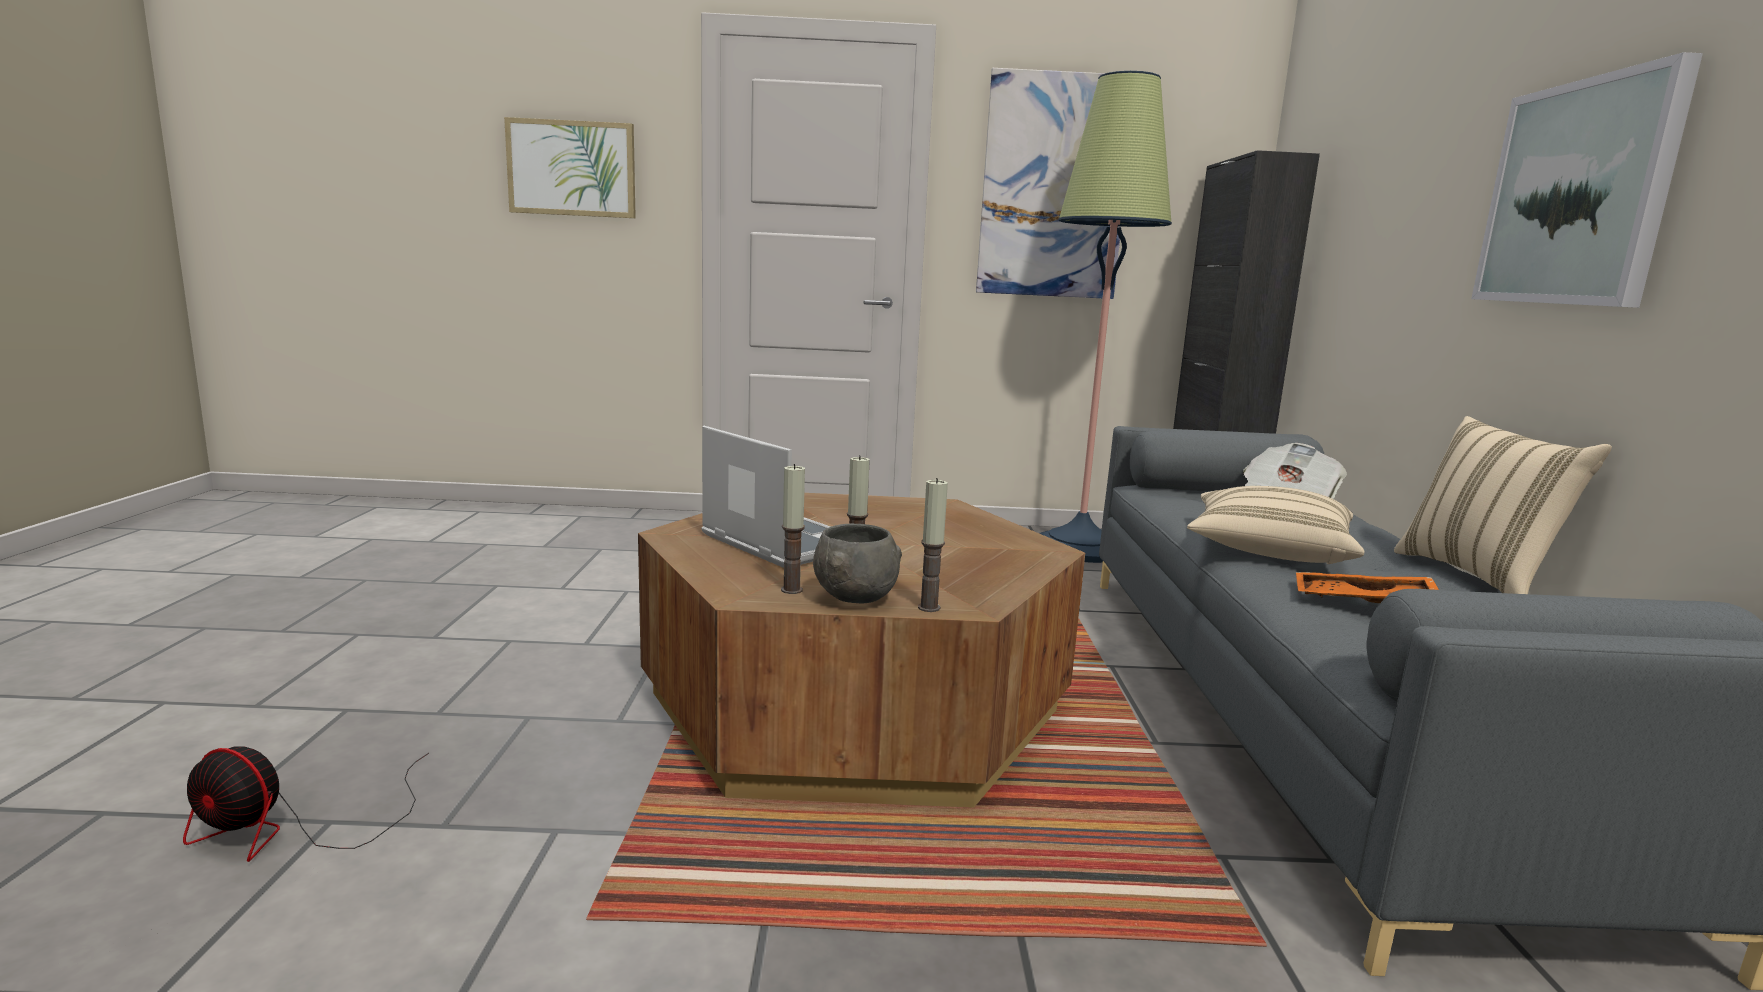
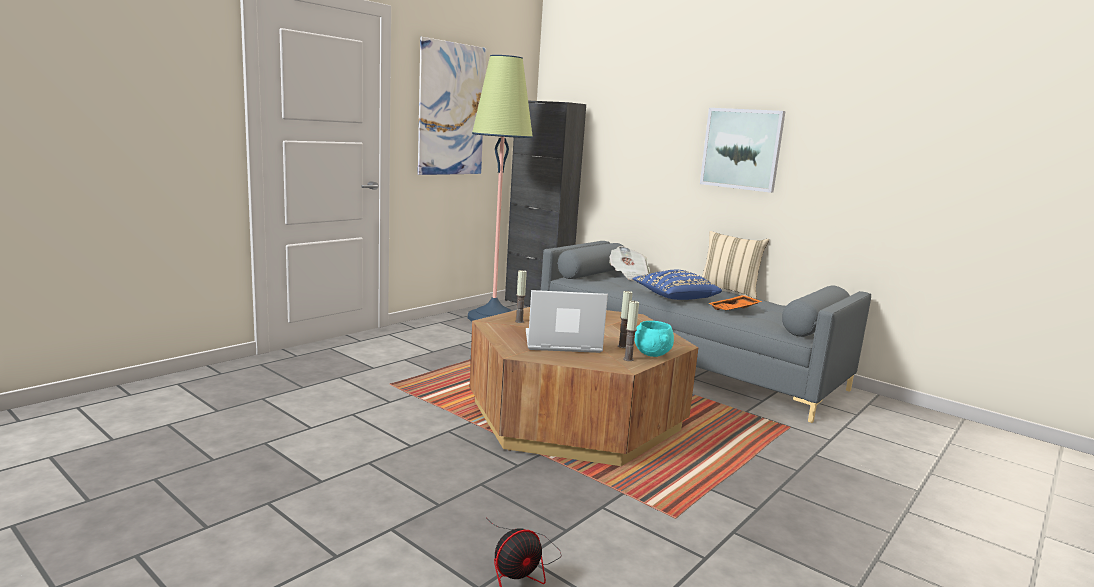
camera: 50 degrees left, 0 degrees up
picture [504,117,636,218] -> none
grey bowl [813,524,902,603] -> turquoise bowl [634,321,674,357]
candle [918,478,948,612] -> candle moved to [515,269,527,323]
beige pillow [1187,486,1364,564] -> blue pillow [632,270,722,300]

